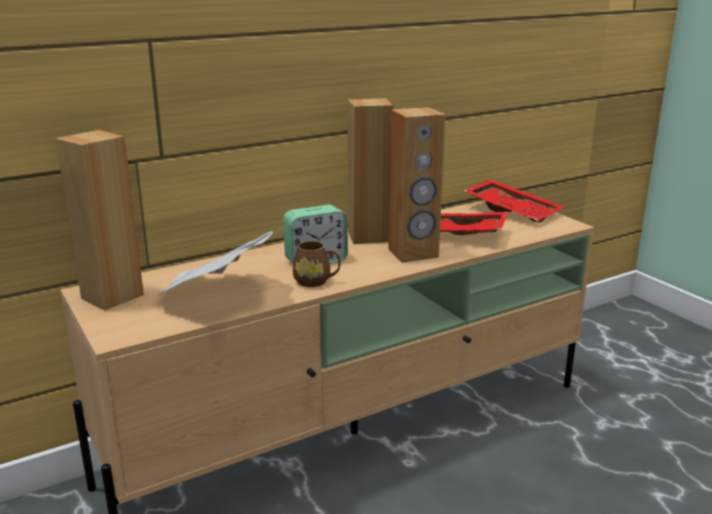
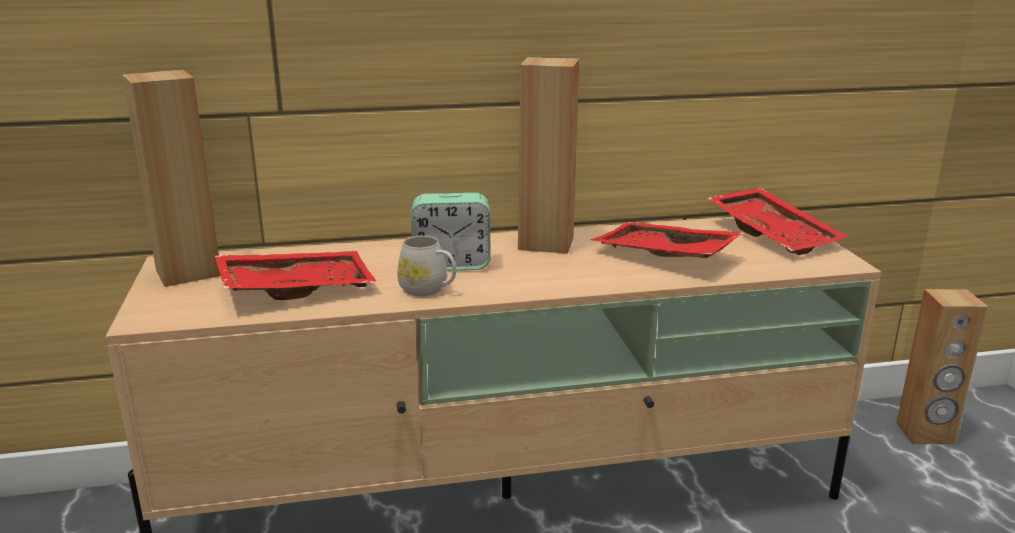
camera: 20 degrees right, 0 degrees up
newspaper [154,229,275,297] -> red tray [215,251,377,300]
brown mug [293,241,341,287] -> white mug [397,235,456,296]
brown speaker [388,107,446,263] -> brown speaker moved to [896,289,988,445]

